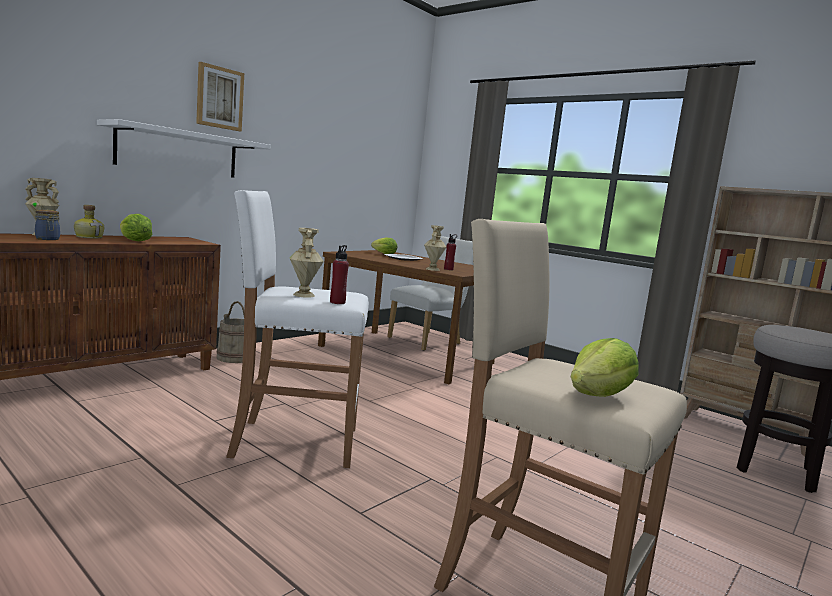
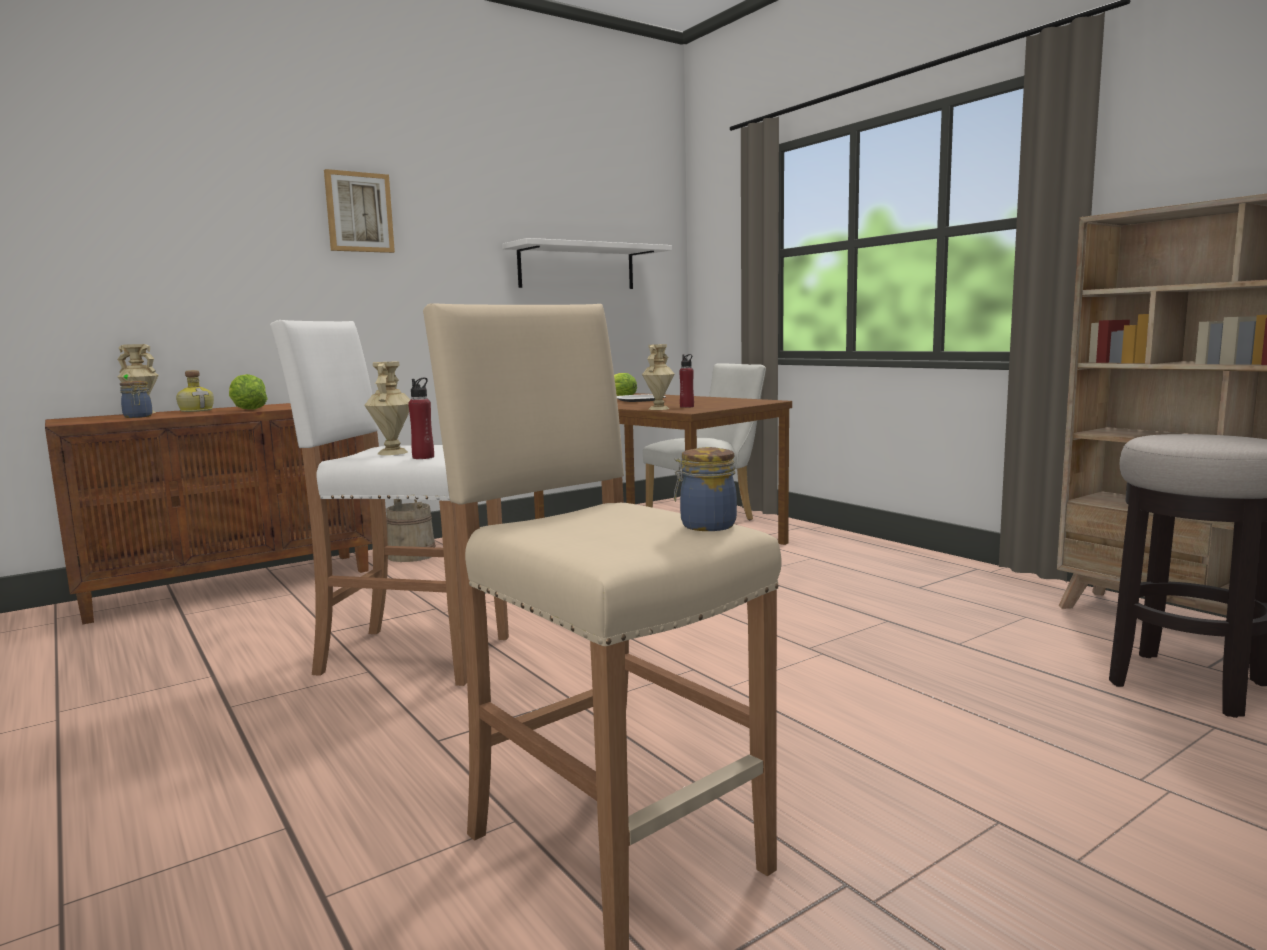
camera: 15 degrees right, 0 degrees up
white shelf [97,119,271,178] -> white shelf moved to [502,238,672,289]
lettuce [571,338,639,397] -> none
none -> jar [674,447,737,531]

